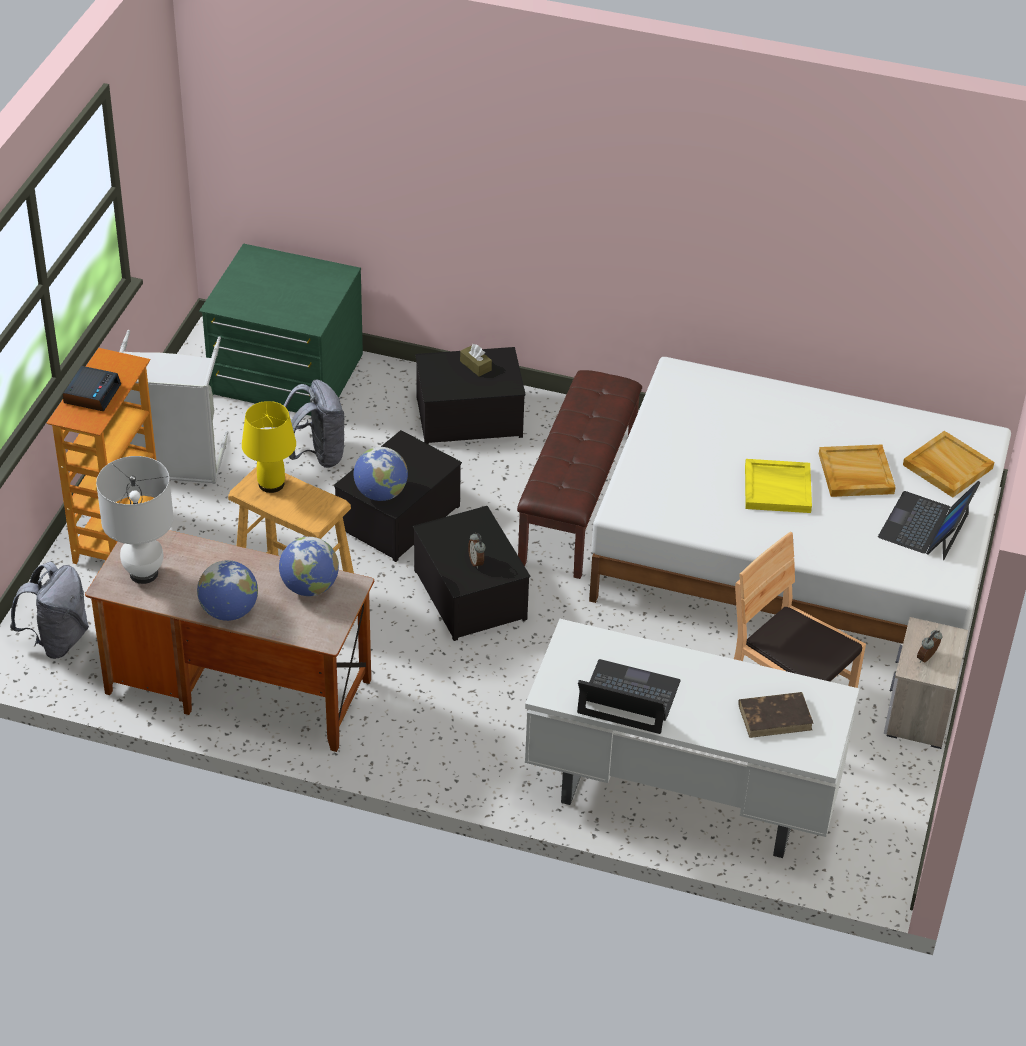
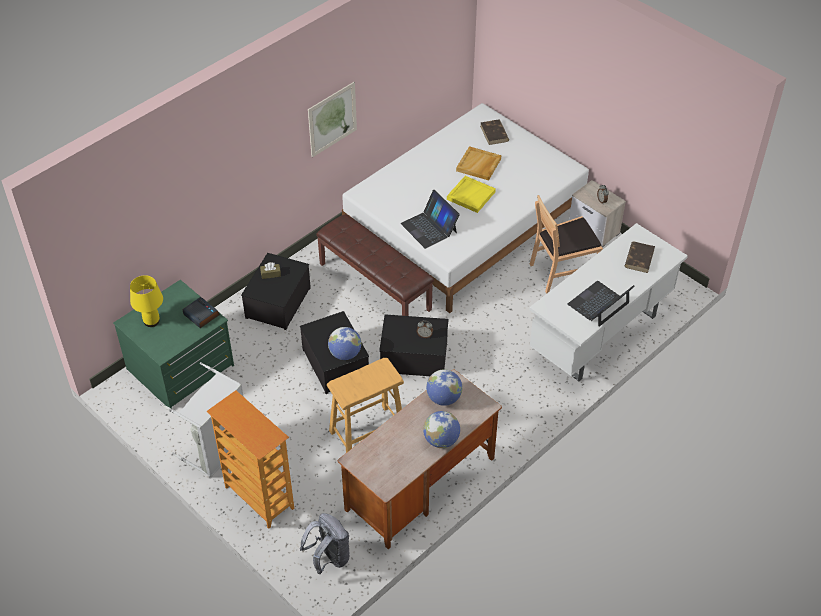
camera: 60 degrees left, 5 degrees up
alarm clock [62,366,121,411] -> alarm clock moved to [183,297,220,328]
white table lamp [96,456,174,584] -> none
yellow table lamp [242,401,296,493] -> yellow table lamp moved to [130,275,163,327]
grey backpack [284,380,345,468] -> none
laptop [878,481,981,560] -> laptop moved to [401,190,460,249]
beige tray [903,431,994,497] -> brown book [480,119,509,145]
none -> picture [308,82,357,157]

